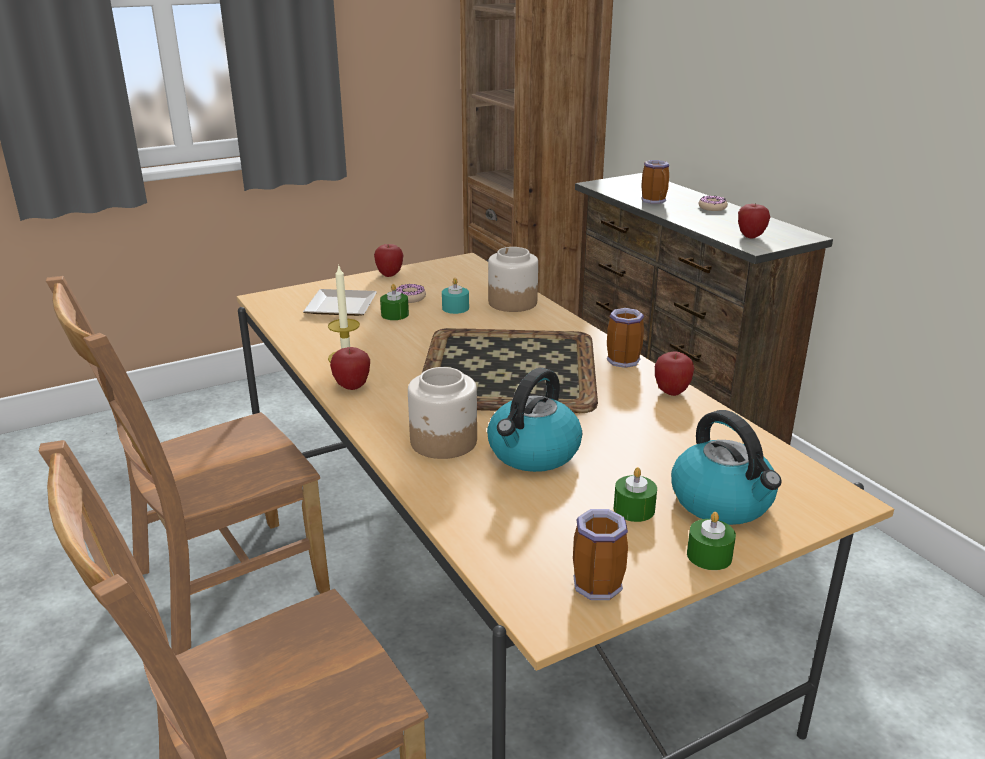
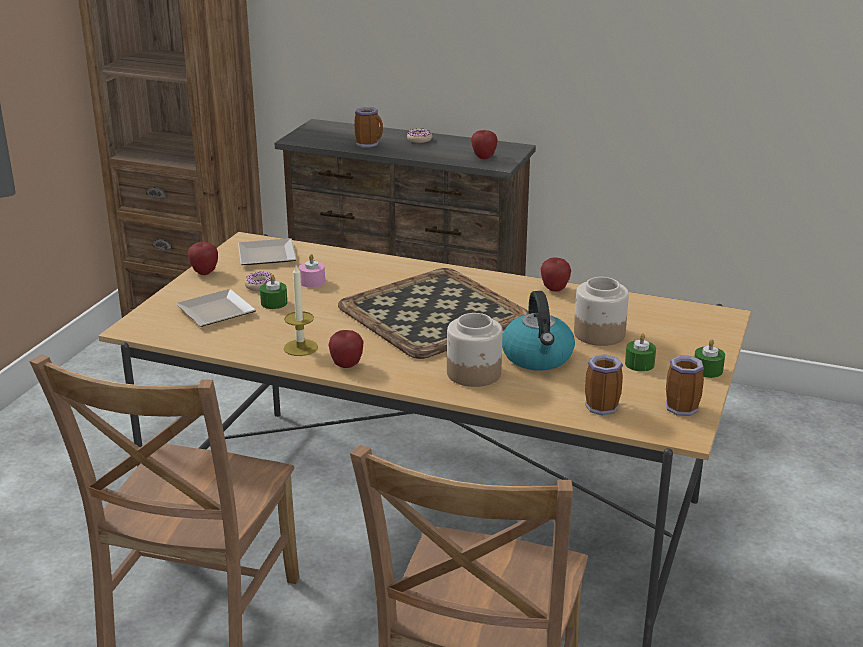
camera: 40 degrees left, 0 degrees up
turquoise candle [442,278,469,314] -> pink candle [299,254,325,288]
jar [488,247,538,312] -> jar moved to [574,277,629,346]
mug [607,308,644,368] -> mug moved to [585,354,623,415]
kettle [671,410,781,525] -> none
none -> plate [238,238,297,265]

